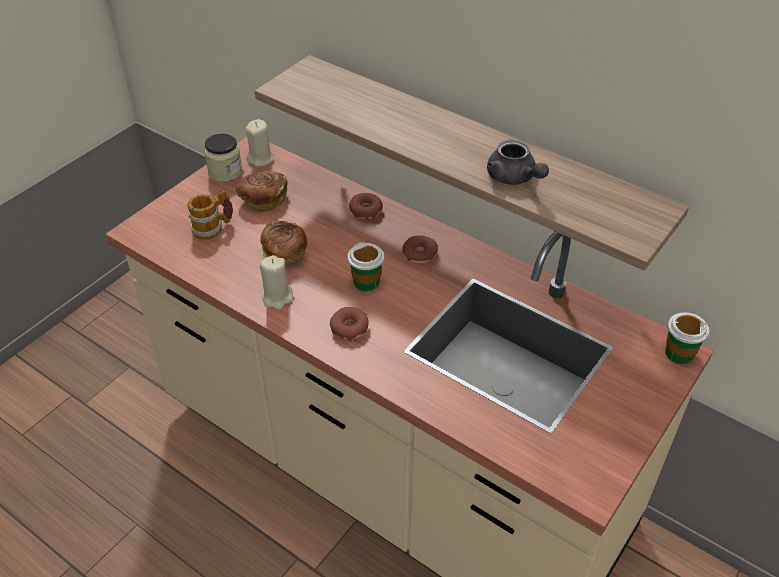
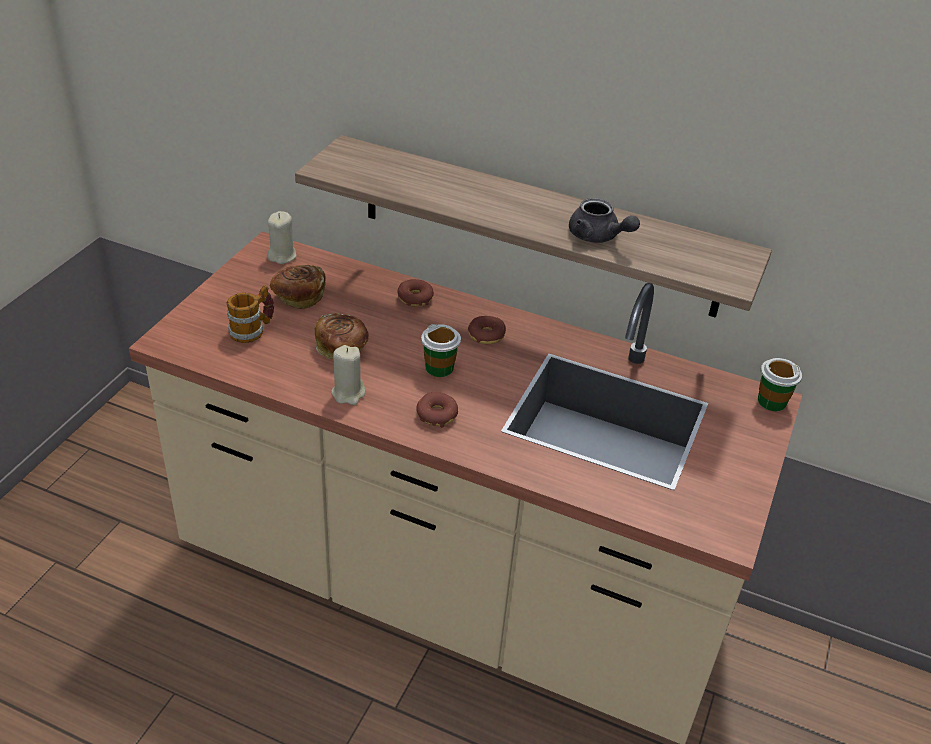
camera: 15 degrees left, 5 degrees down
jar [204,134,243,182] -> none

